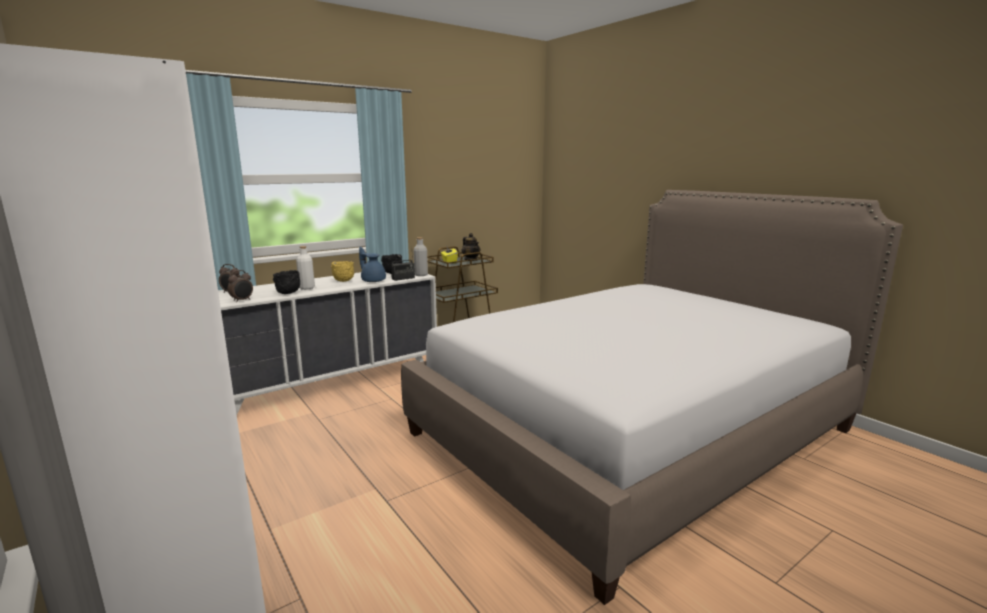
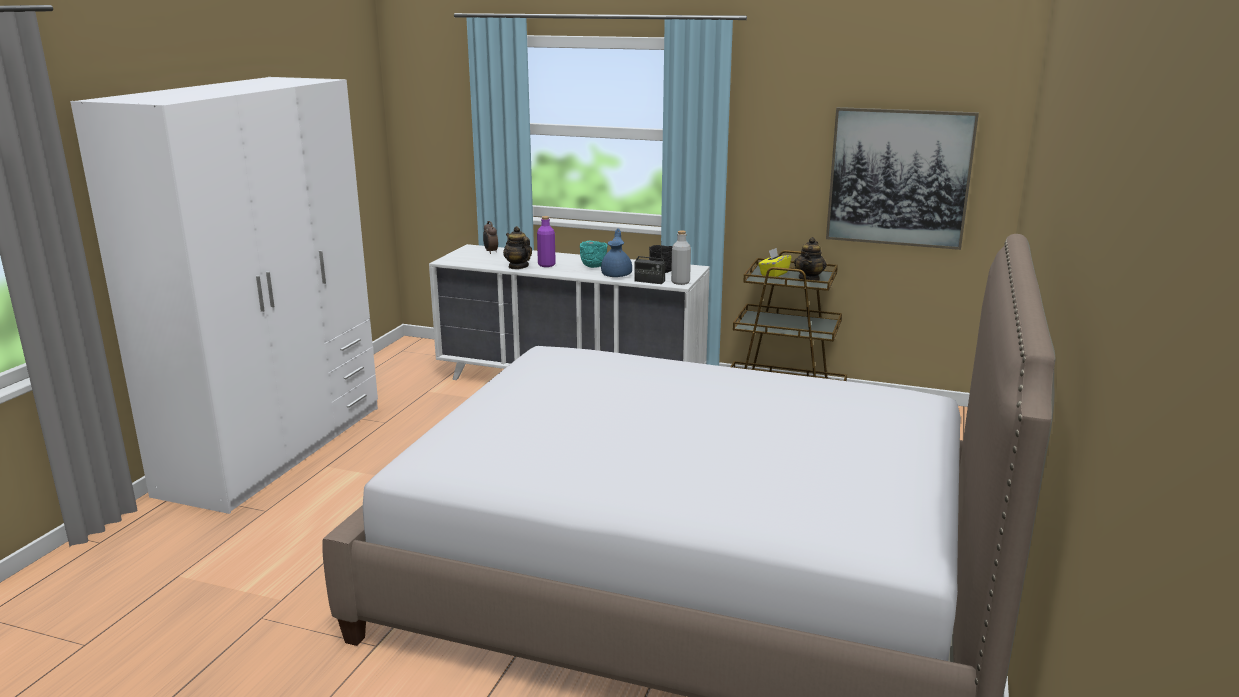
camera: 55 degrees right, 5 degrees up
alarm clock [228,270,253,302] -> none
black bowl [273,270,300,294] -> teapot [503,226,532,269]
white bottle [296,246,315,290] -> purple bottle [537,216,556,267]
yellow bowl [331,261,354,282] -> turquoise bowl [580,241,608,268]
none -> picture [826,107,979,250]

